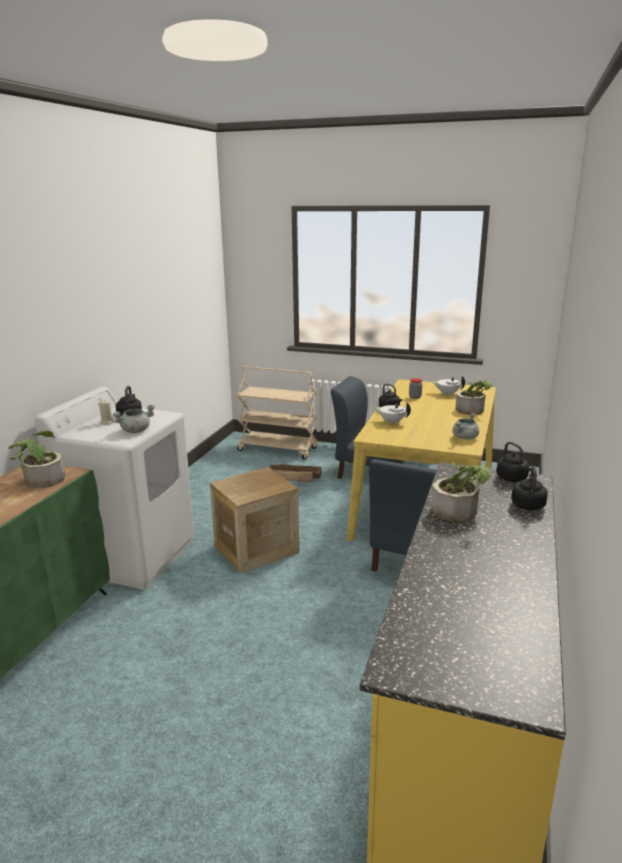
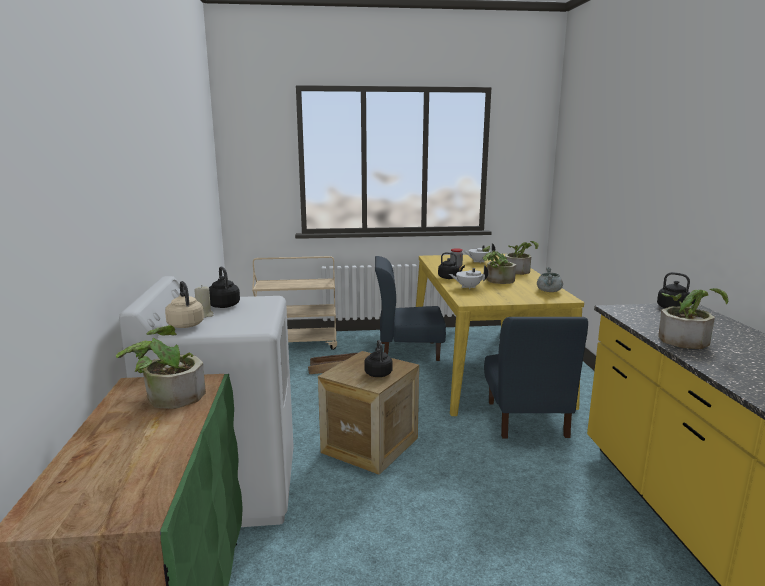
camera: 25 degrees left, 5 degrees down
grey cooking pot [113,405,155,433] -> none
black kettle [511,466,548,510] -> black kettle moved to [364,340,393,377]
none -> beige kettle [165,281,204,328]
none -> potted plant [482,246,516,284]

